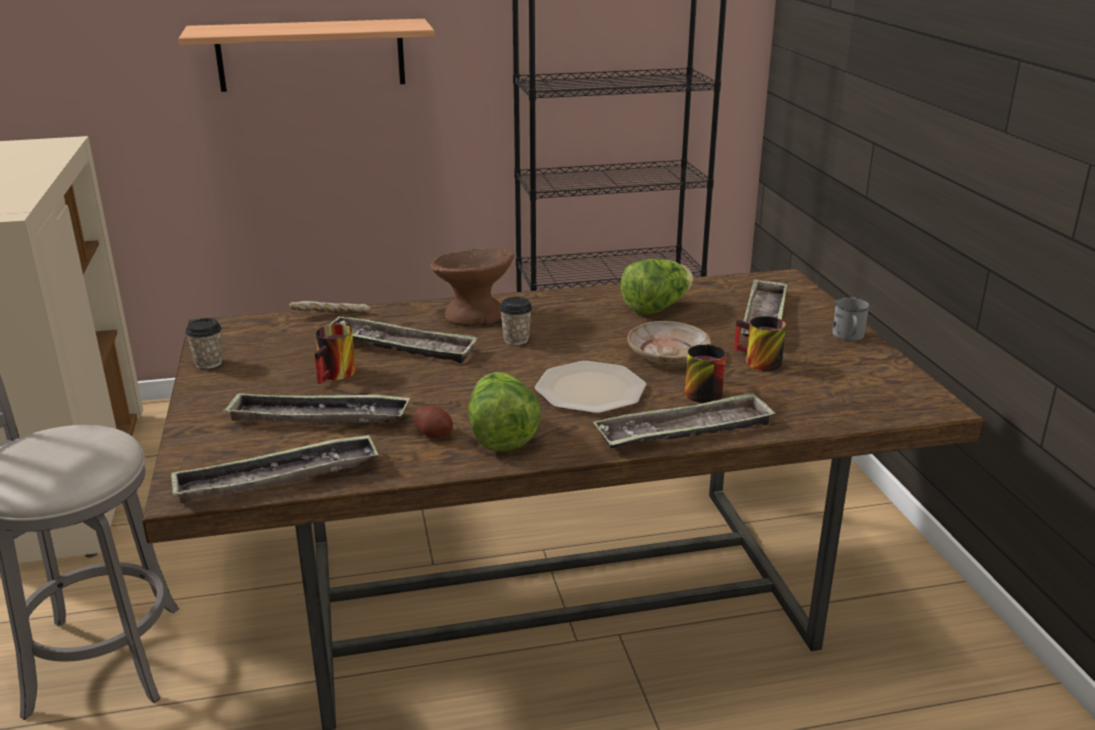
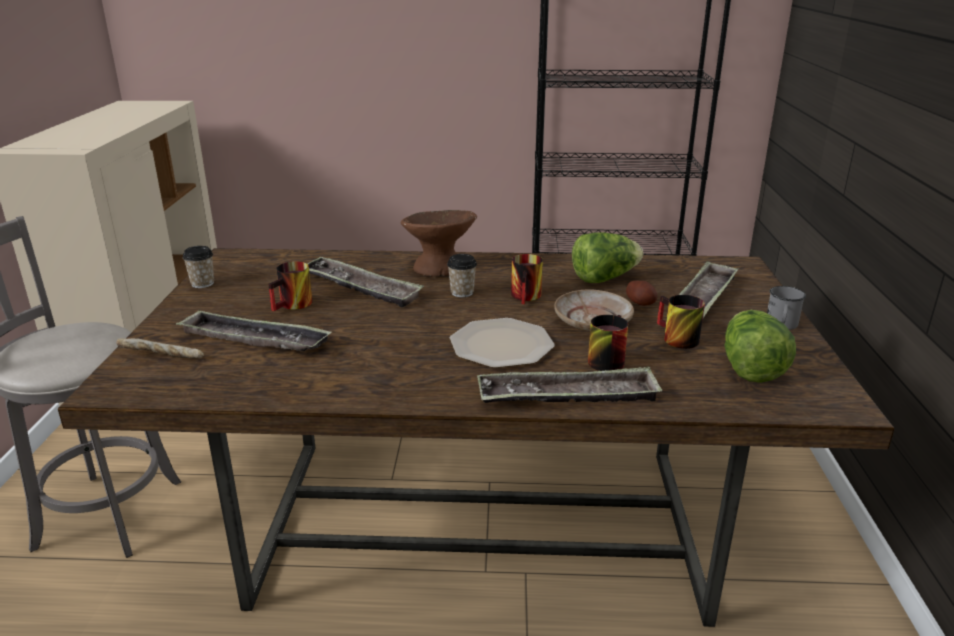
camera: 15 degrees right, 0 degrees up
tray [171,434,378,503] -> none
shelf [178,19,435,92] -> none
bread [290,301,371,314] -> bread moved to [116,338,204,359]
potato [414,406,453,438] -> potato moved to [626,280,657,306]
lettuce [468,372,541,451] -> lettuce moved to [724,310,796,383]
none -> mug [511,254,543,304]

